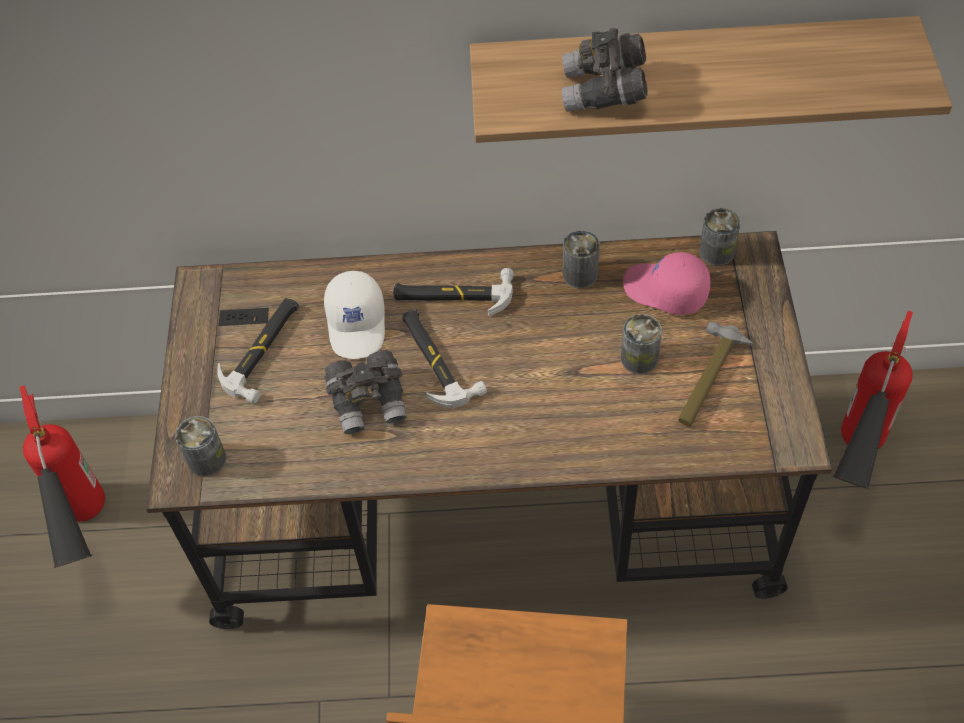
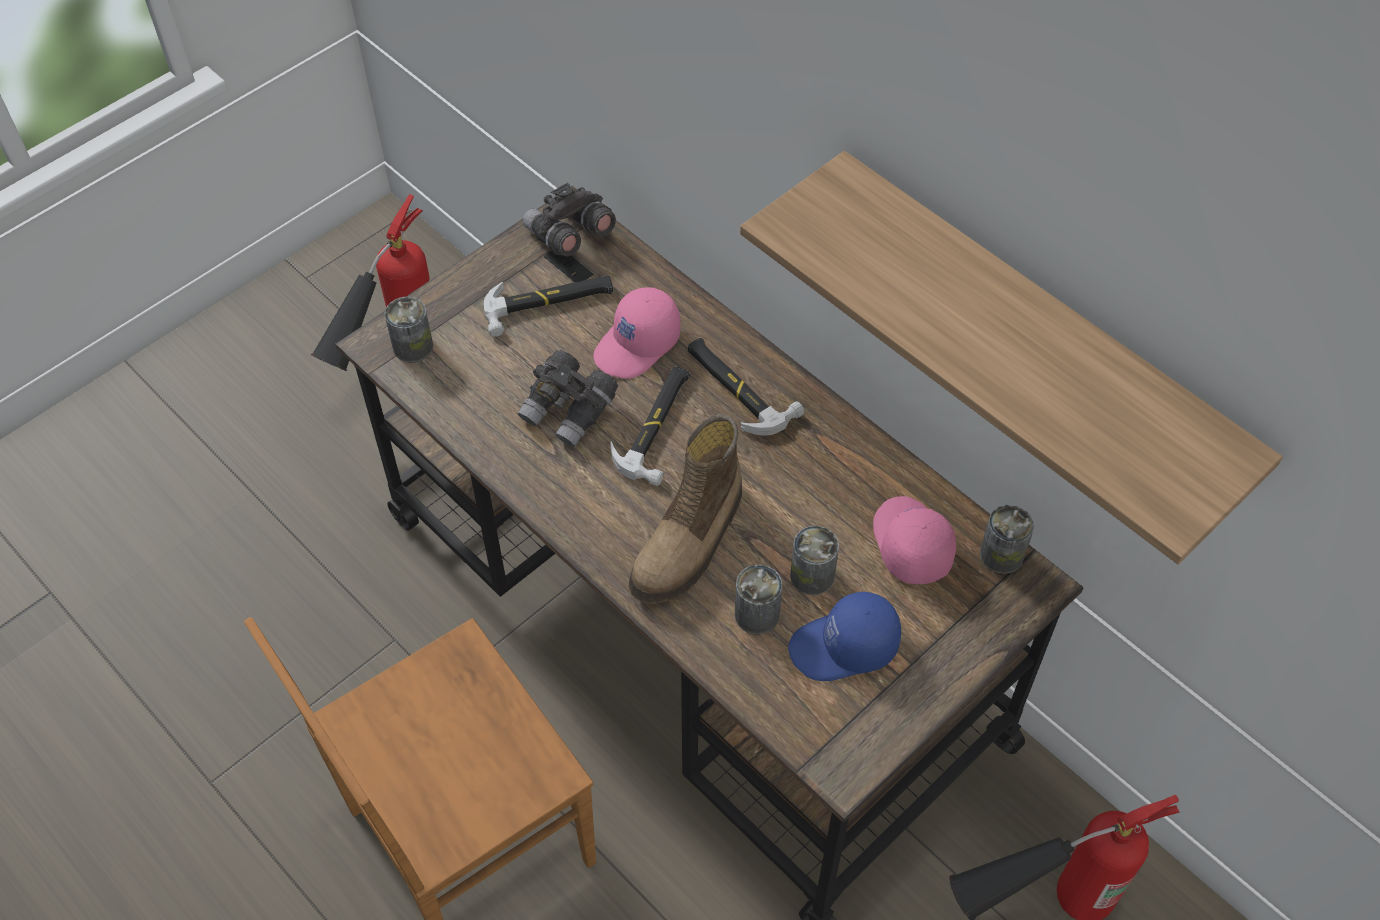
camera: 45 degrees right, 0 degrees up
white cap [324,271,385,359] -> pink cap [593,287,680,379]
grey binoculars [562,28,648,112] -> grey binoculars moved to [523,183,616,256]
can [563,230,600,289] -> can moved to [735,564,782,635]
hammer [678,322,753,426] -> blue cap [788,591,901,681]
none -> boot [629,414,742,604]

